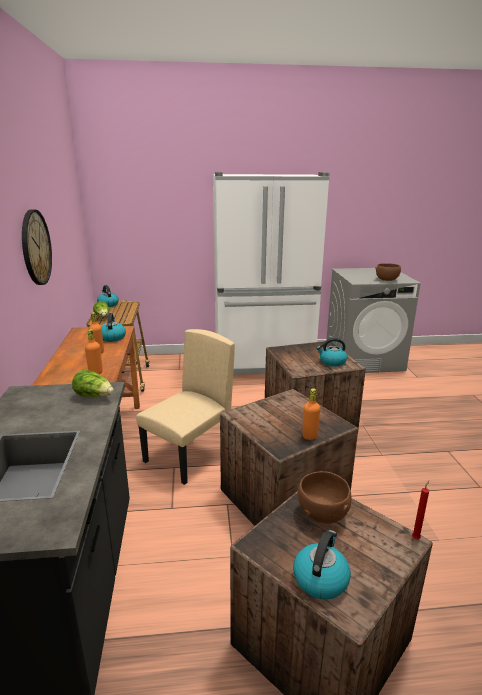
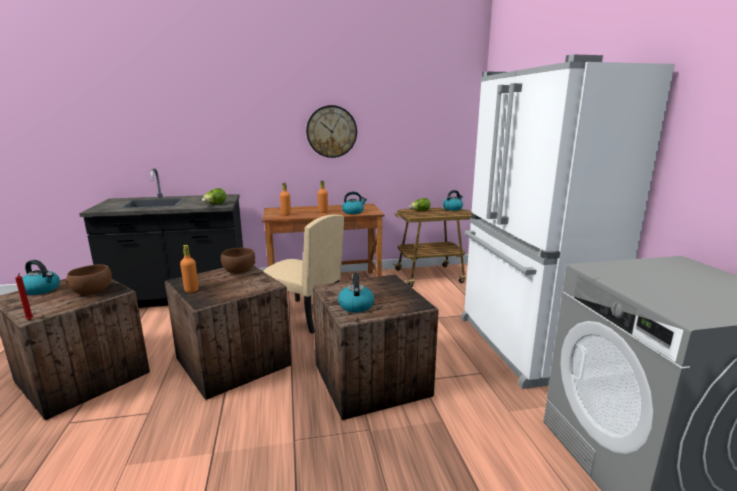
camera: 85 degrees right, 5 degrees down
brown bowl [375,263,401,281] -> brown bowl moved to [221,248,256,274]

